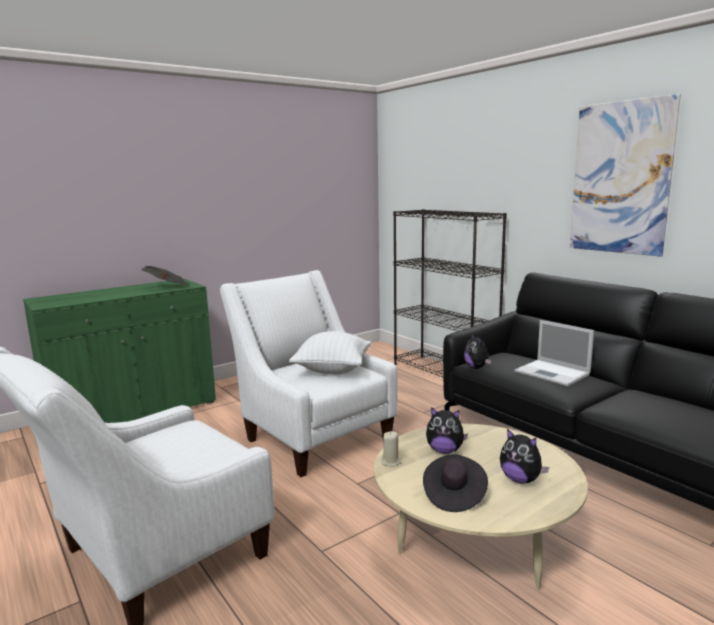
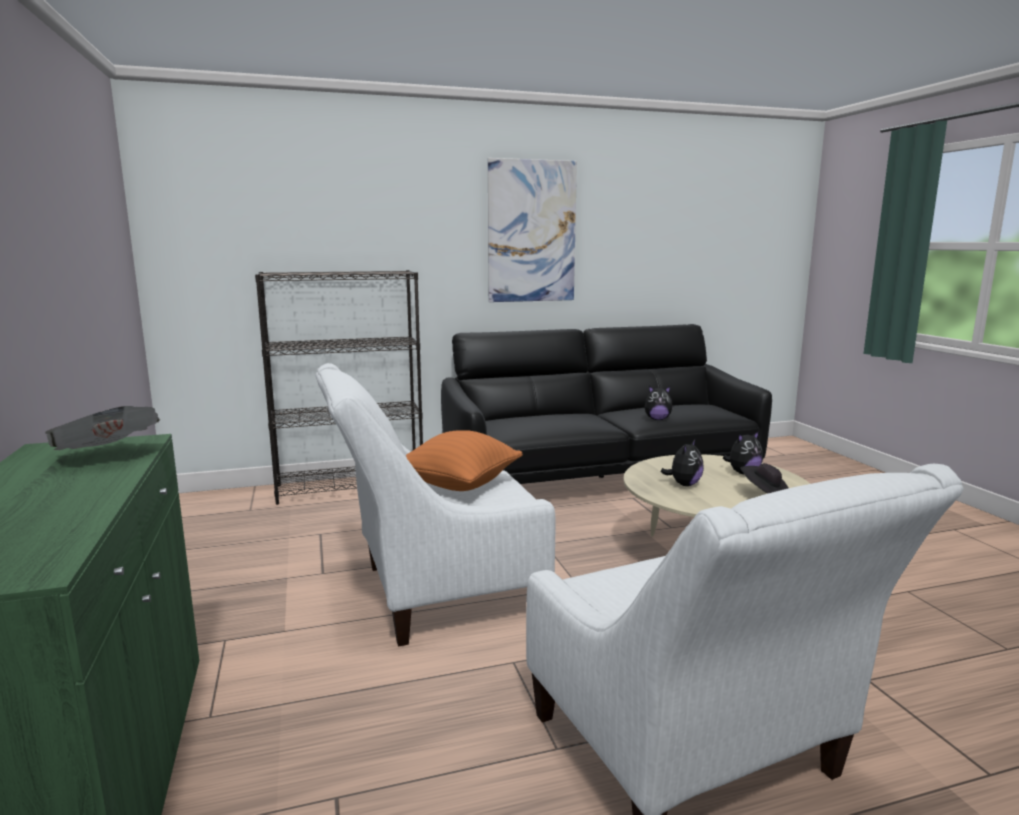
camera: 70 degrees left, 0 degrees up
white pillow [289,331,371,375] -> orange pillow [406,430,523,491]
beige candle [381,431,401,467] -> none
plush toy [464,333,491,369] -> plush toy moved to [644,386,673,420]
laptop [515,320,594,386] -> none

